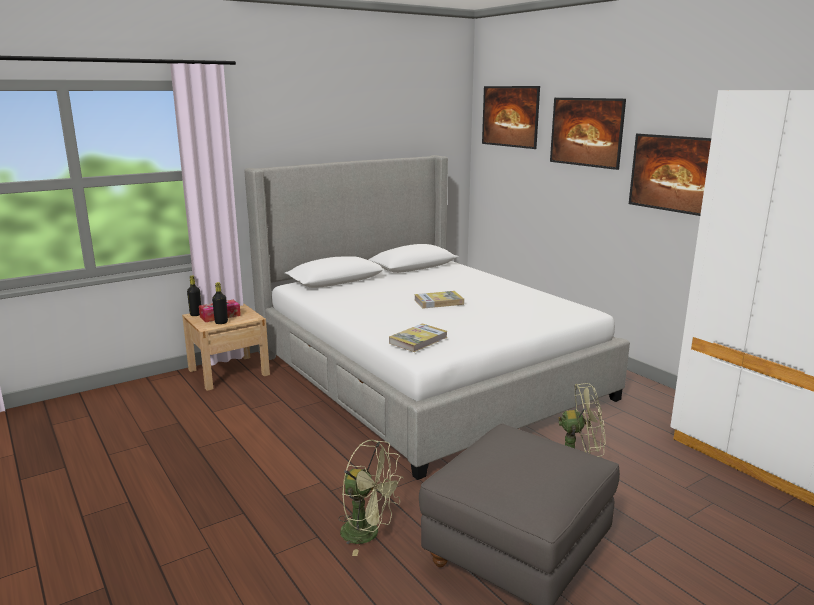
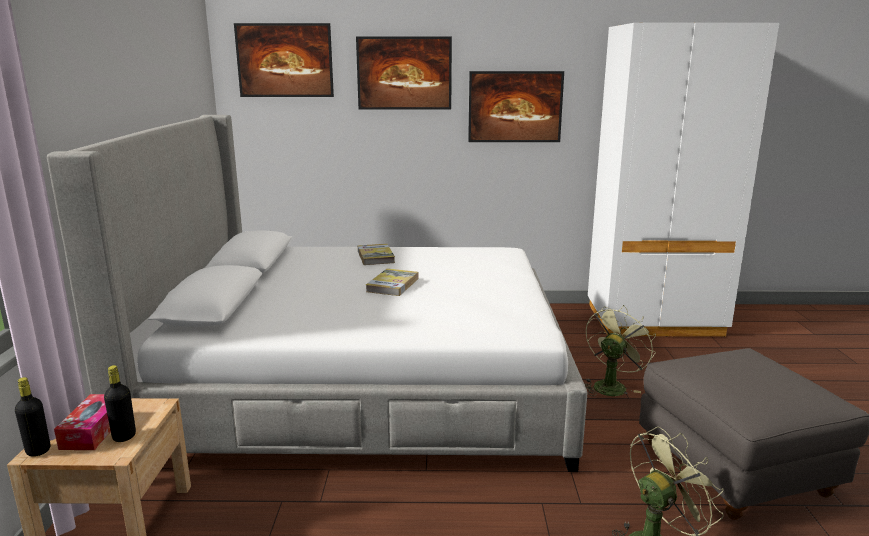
camera: 55 degrees left, 0 degrees up
book [389,324,448,352] -> book moved to [358,244,395,265]

